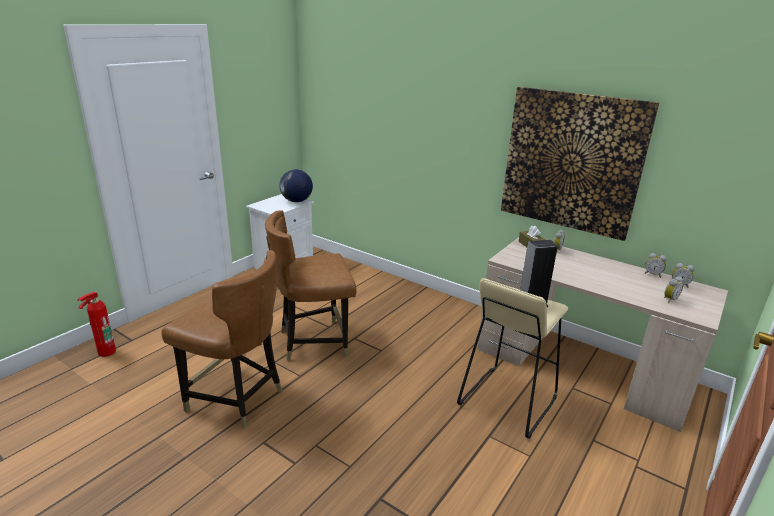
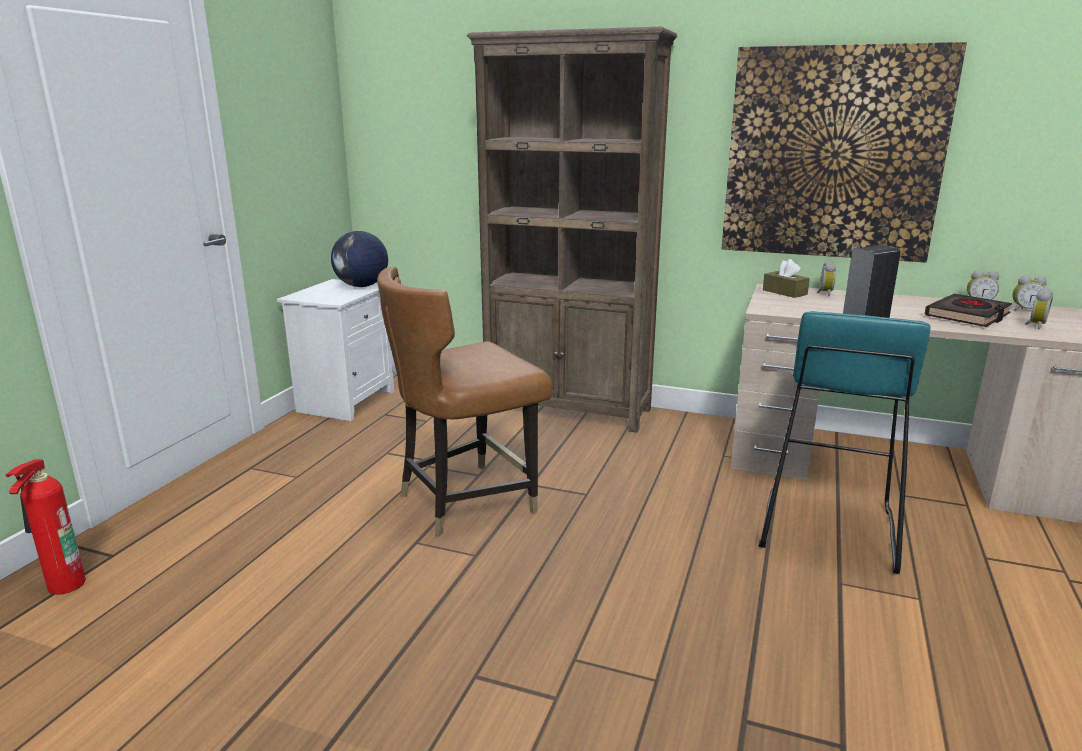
camera: 15 degrees left, 5 degrees down
brown chair [161,250,282,428] -> none
beige stool [457,278,568,439] -> turquoise stool [759,311,930,574]
none -> brown bookcase [467,27,678,433]
none -> black book [925,294,1012,327]

